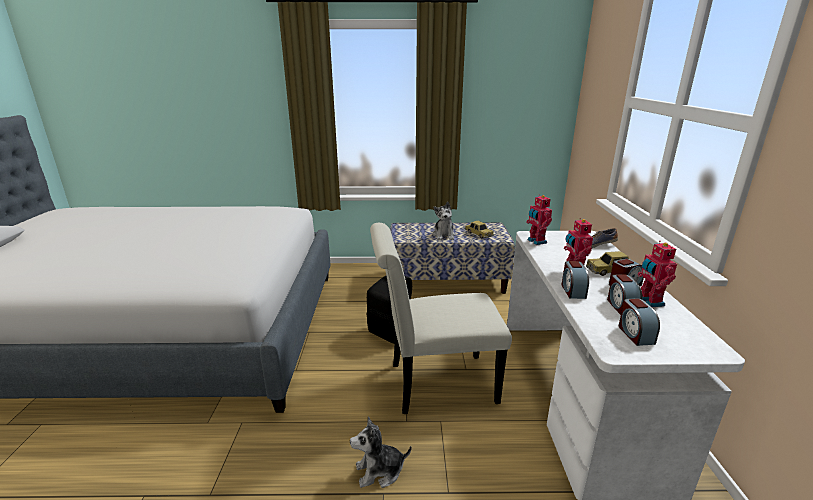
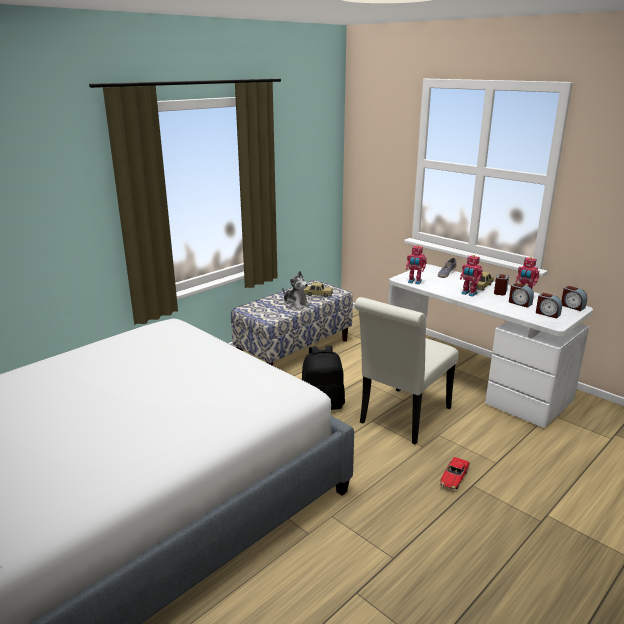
camera: 45 degrees left, 0 degrees up
plush toy [350,417,412,488] -> toy car [440,457,470,489]
alarm clock [562,261,589,299] -> alarm clock moved to [561,286,587,311]

